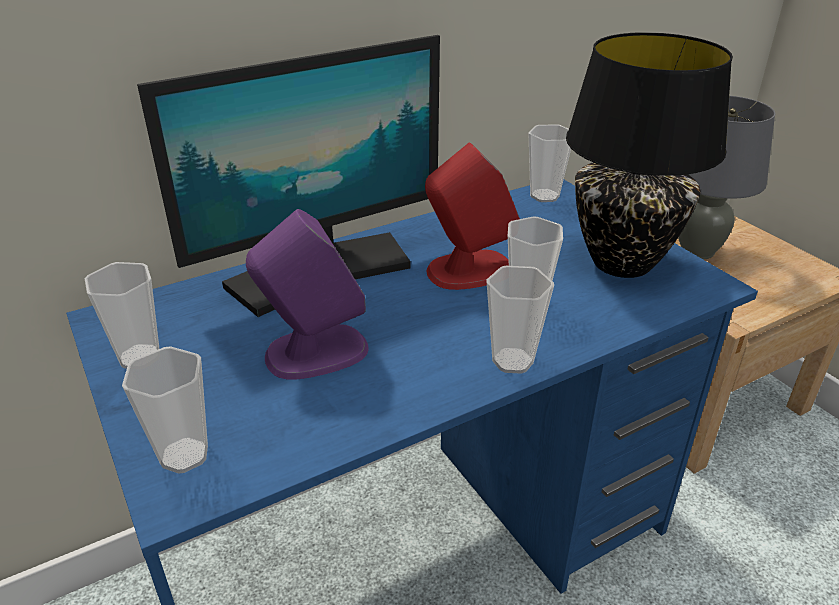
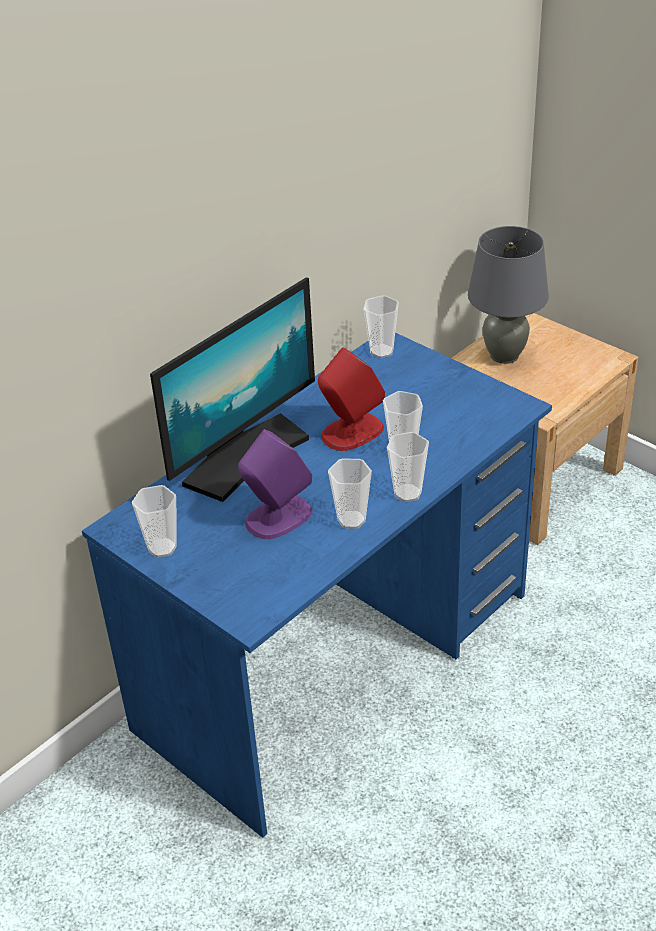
camera: 15 degrees left, 5 degrees up
cup [122,346,208,474] -> cup moved to [328,458,372,529]
black table lamp [566,32,733,278] -> none

